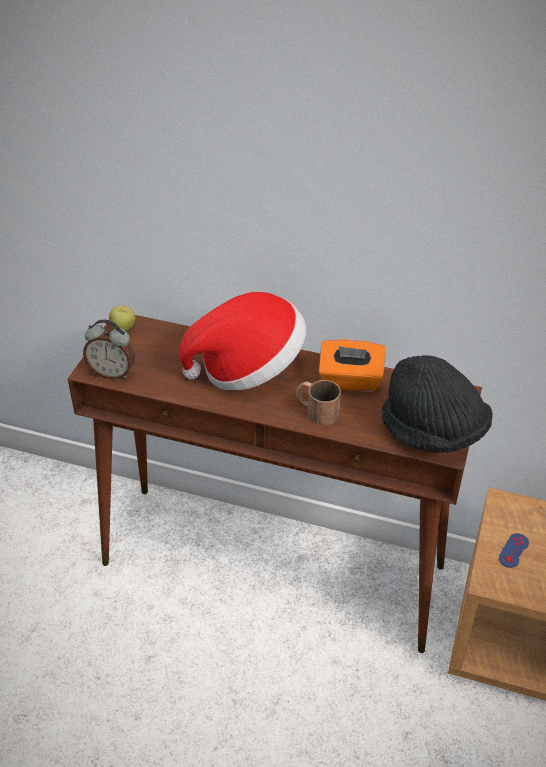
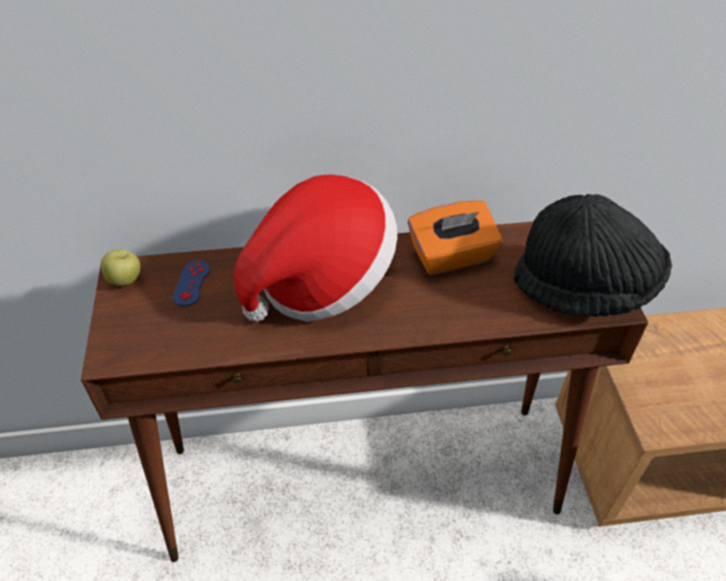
camera: 25 degrees left, 5 degrees up
alarm clock [83,319,135,380] -> none
brown mug [296,380,341,425] -> none
blue game controller [499,533,529,568] -> blue game controller moved to [172,260,210,307]

